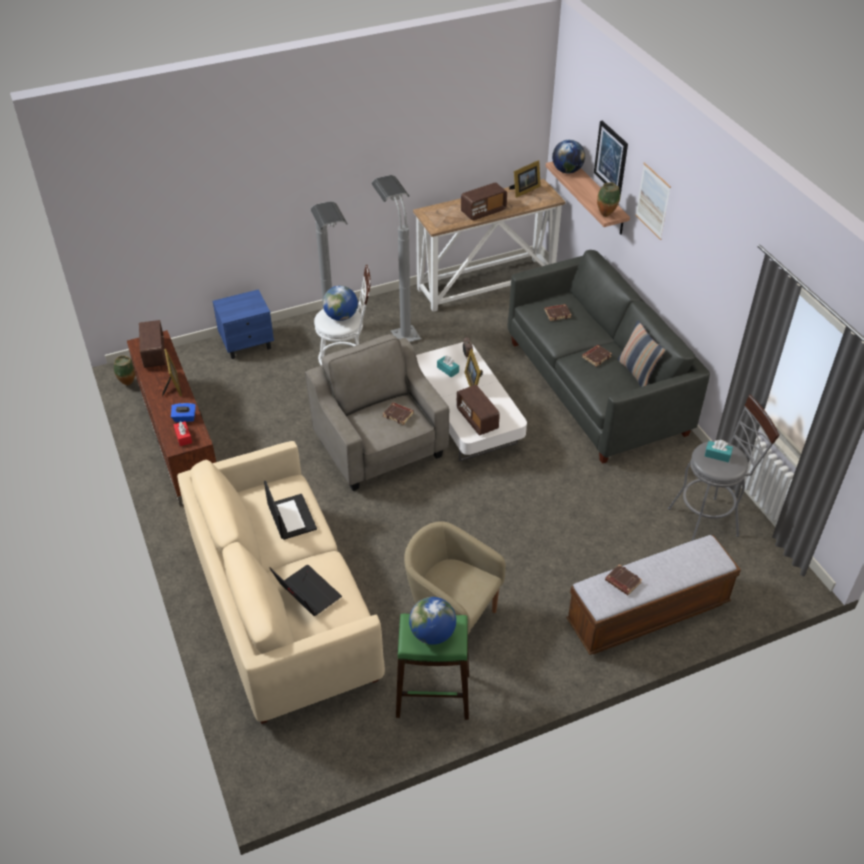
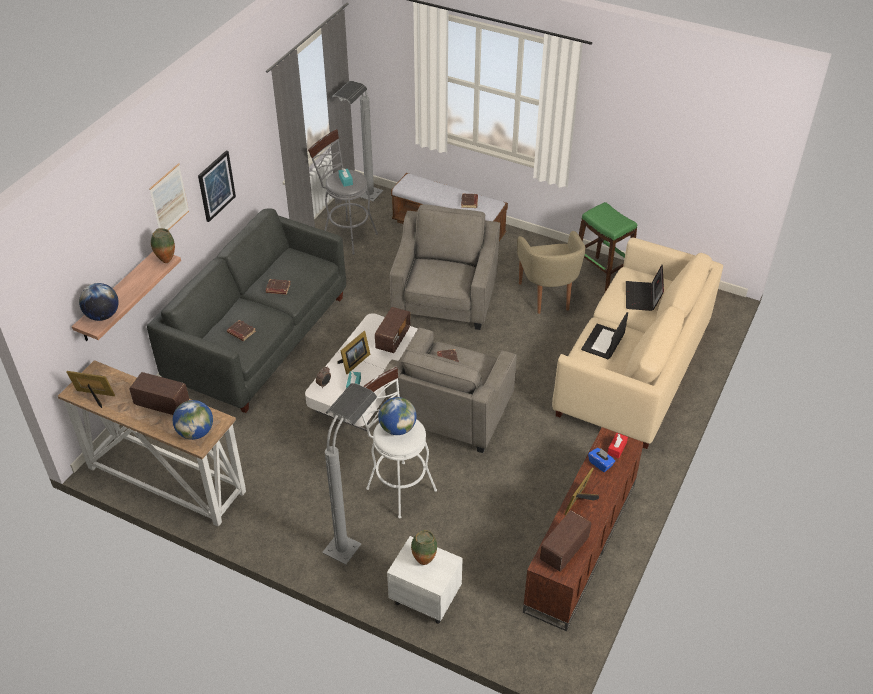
camera: 130 degrees left, 0 degrees up
vase [114,356,135,385] -> vase moved to [411,530,437,565]
blue nightstand [213,289,274,359] -> white nightstand [387,536,463,624]
grey floor lamp [372,175,421,342] -> grey floor lamp moved to [331,81,384,201]
globe [409,597,456,645] -> globe moved to [173,400,213,440]
picture [594,121,628,196] -> picture moved to [198,150,236,222]
pillow [618,320,665,387] -> none
none -> grey armchair [390,204,500,330]

